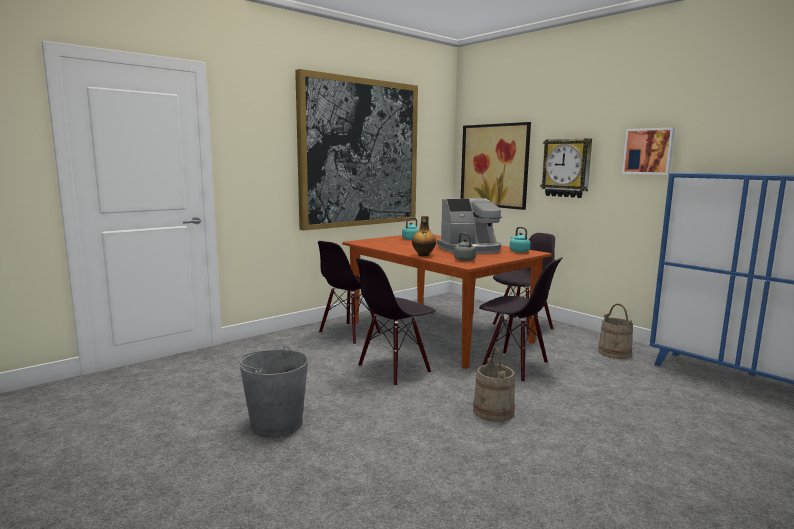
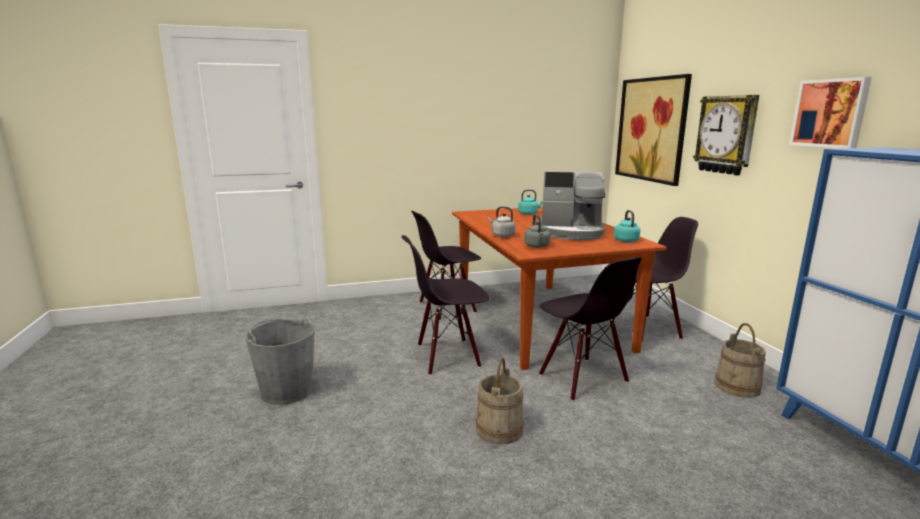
camera: 25 degrees right, 5 degrees up
picture [295,69,418,231] -> none
bottle [412,216,436,256] -> grey kettle [488,206,516,237]

